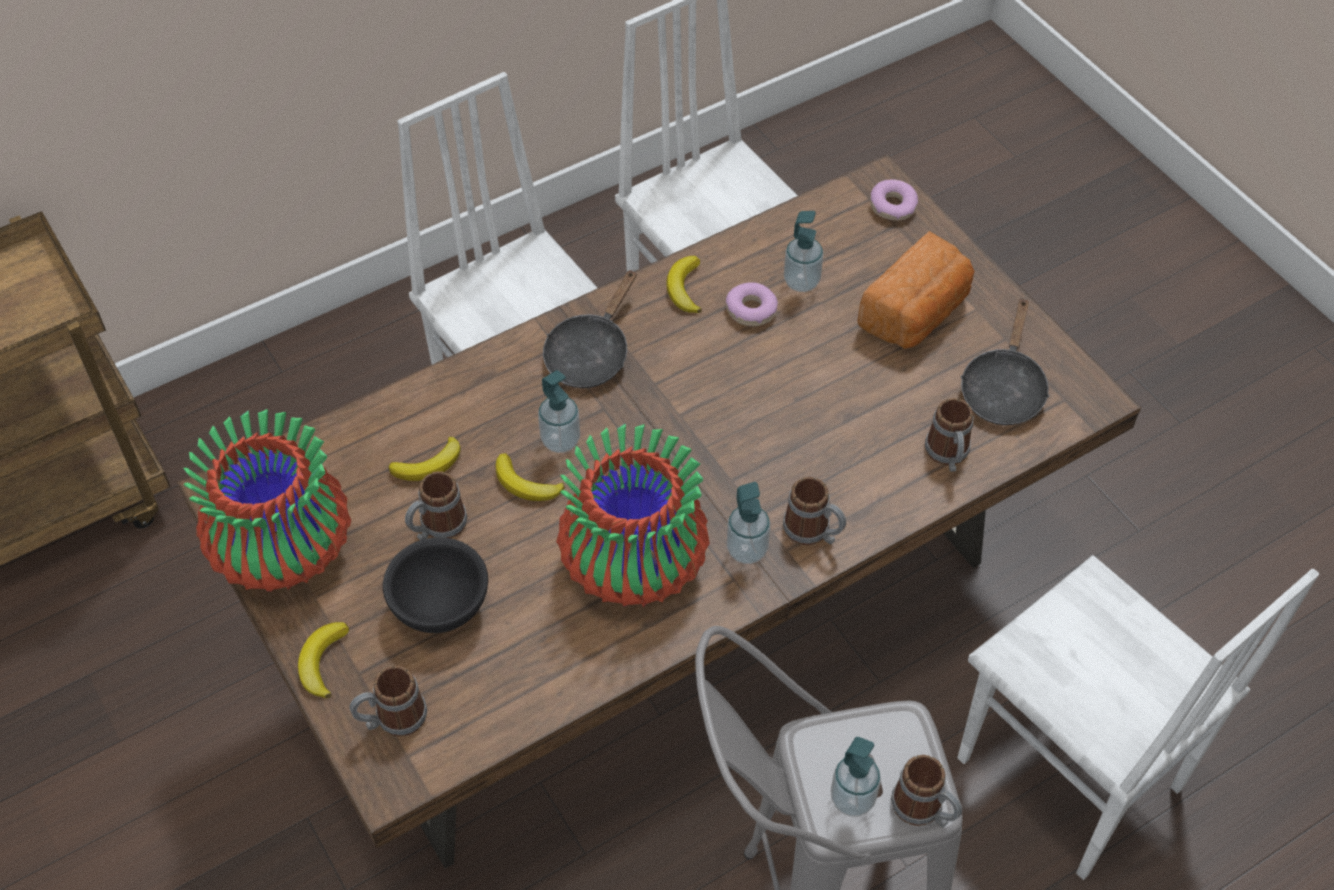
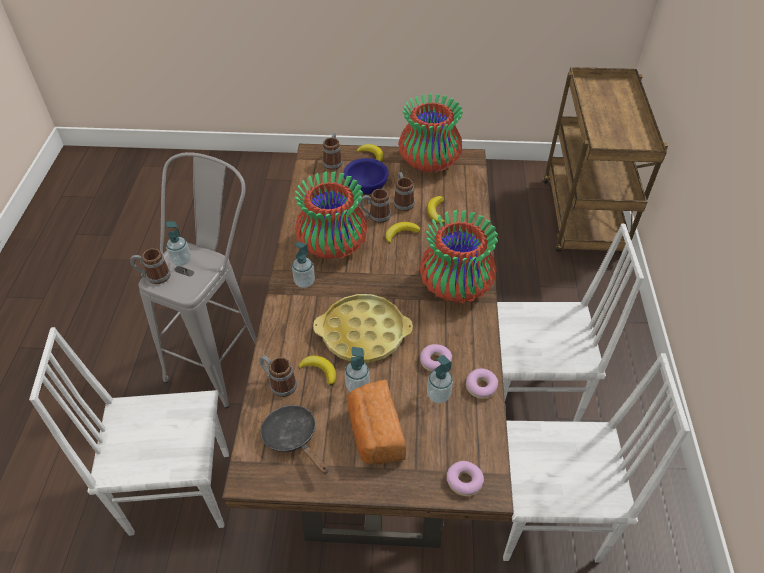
camera: 125 degrees right, 5 degrees down
black bowl [383,537,488,633] -> blue bowl [344,158,389,195]
soap dispenser [538,370,580,453] -> soap dispenser moved to [345,347,370,392]
black frying pan [543,269,636,388] -> vase [420,210,498,303]
banana [666,256,702,313] -> banana moved to [298,356,336,386]
mug [783,477,846,546] -> mug moved to [360,189,391,223]
none -> yellow tray [313,294,413,363]
none -> donut [466,368,498,399]

